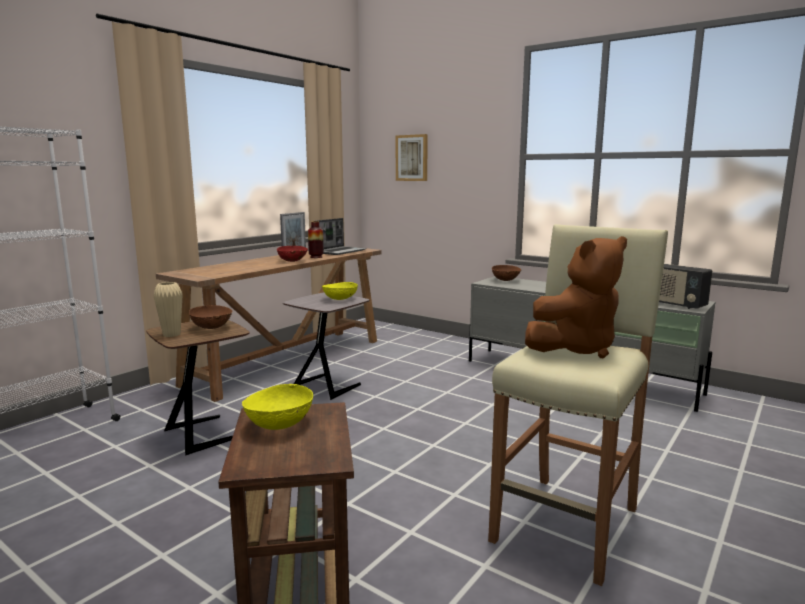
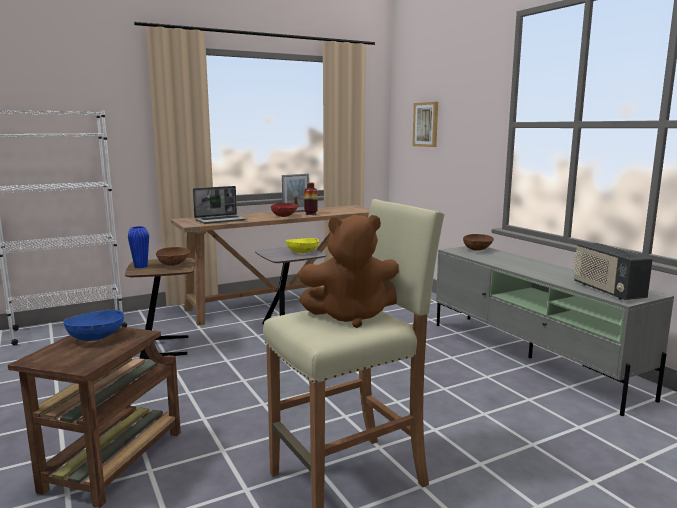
camera: 25 degrees right, 0 degrees up
beige vase [154,282,183,337] -> blue vase [128,226,149,268]
yellow bowl [242,384,313,430] -> blue bowl [63,310,124,341]
laptop [317,218,366,255] -> laptop moved to [193,186,247,224]

